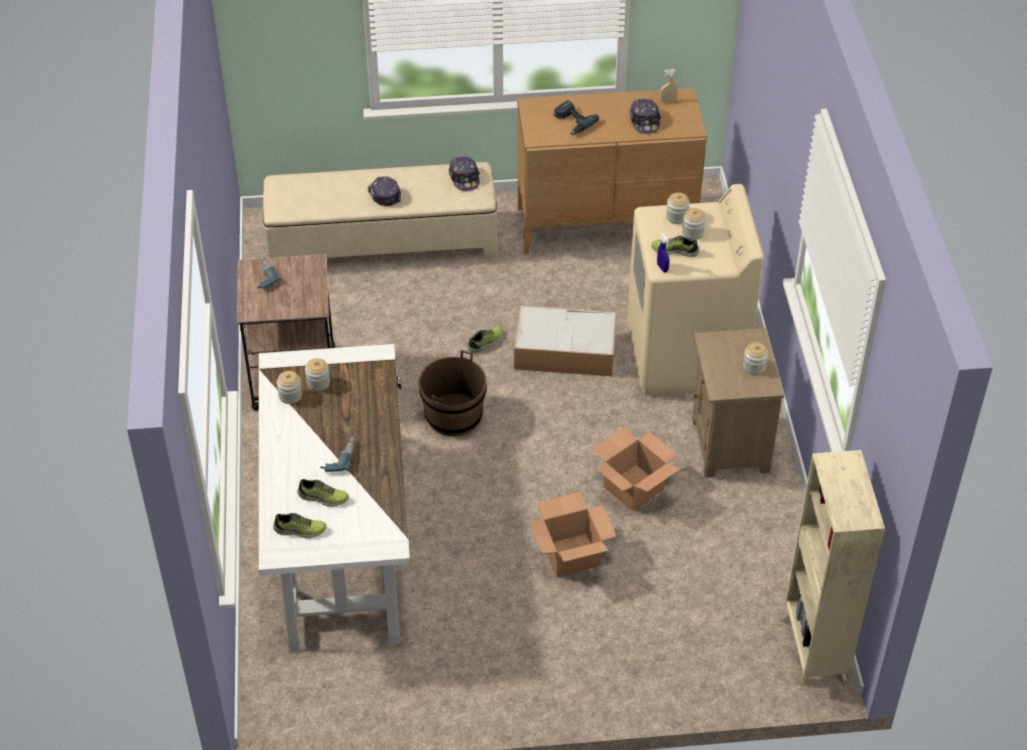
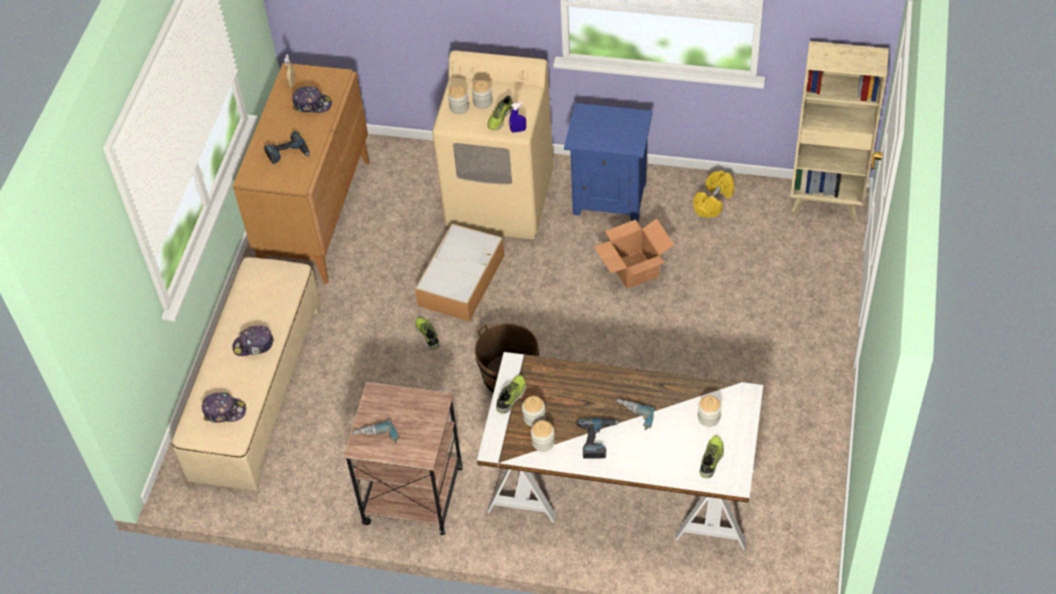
camera: 70 degrees left, 5 degrees up
shoe [297,479,349,507] -> shoe moved to [496,375,526,414]
cap [449,157,480,191] -> cap moved to [202,393,246,423]
cardboard box [530,492,616,577] -> none
beige nightstand [692,328,784,478] -> blue nightstand [564,103,653,222]
jar [743,342,768,375] -> jar moved to [698,395,721,427]
none -> power drill [576,418,620,459]
none -> yellow dumbbell [693,171,734,218]

